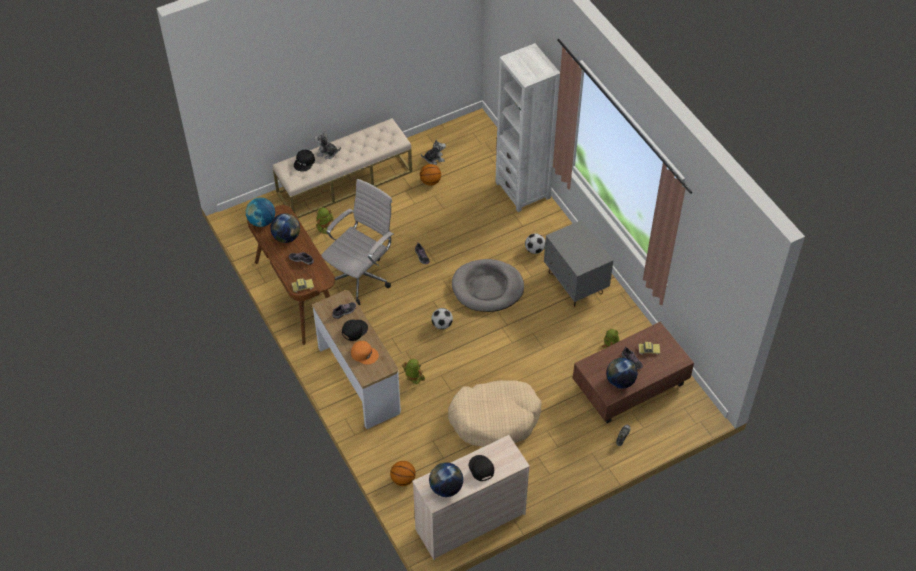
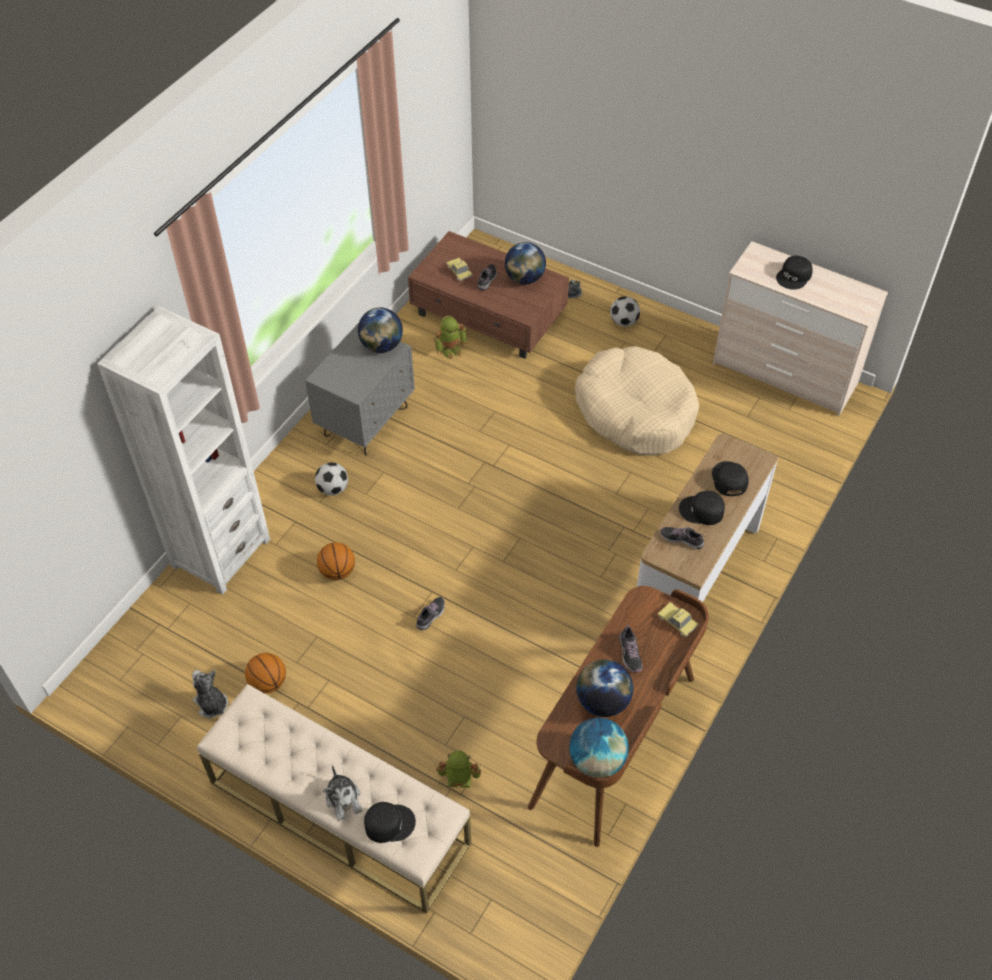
camera: 120 degrees left, 0 degrees up
white office chair [321,179,394,305] -> none
orange cap [351,341,379,365] -> black cap [712,461,749,496]
basketball [390,461,416,486] -> basketball moved to [317,542,355,580]
toy robot [402,359,425,385] -> none
globe [429,462,463,497] -> globe moved to [358,308,403,353]
football [431,308,453,329] -> football moved to [610,296,640,326]
grey dog bed [452,259,524,312] -> none

